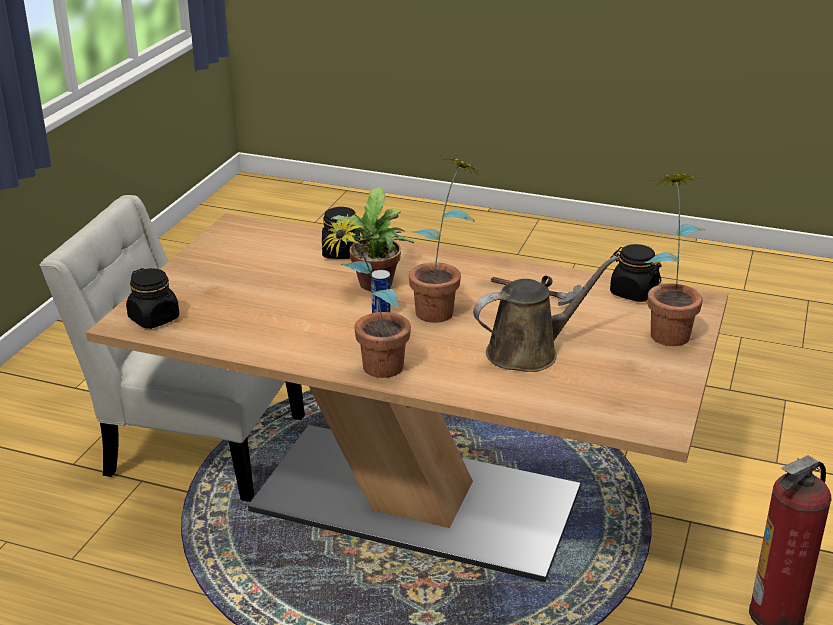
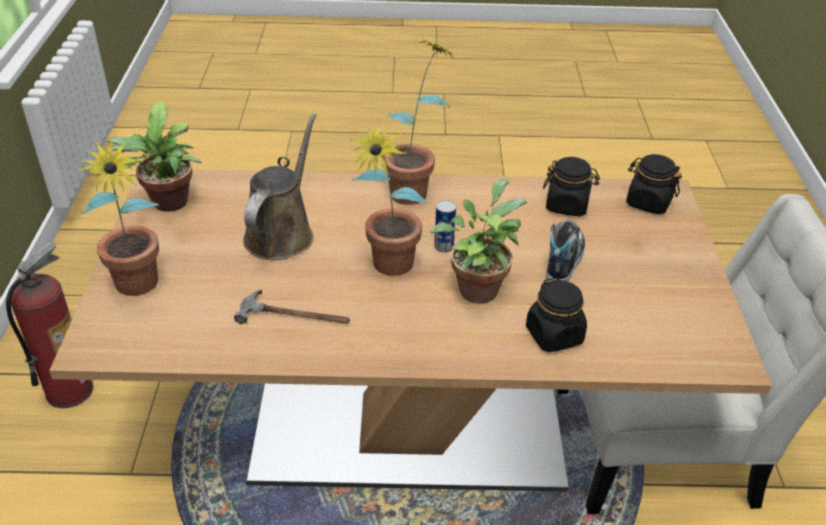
camera: 160 degrees right, 10 degrees up
brown watering can [473,256,618,372] -> brown watering can turned 150 degrees clockwise [243,113,317,260]
black jar [610,244,662,302] -> black jar moved to [543,157,600,216]
none -> potted plant [107,101,202,212]
none -> shoe [546,220,585,281]

